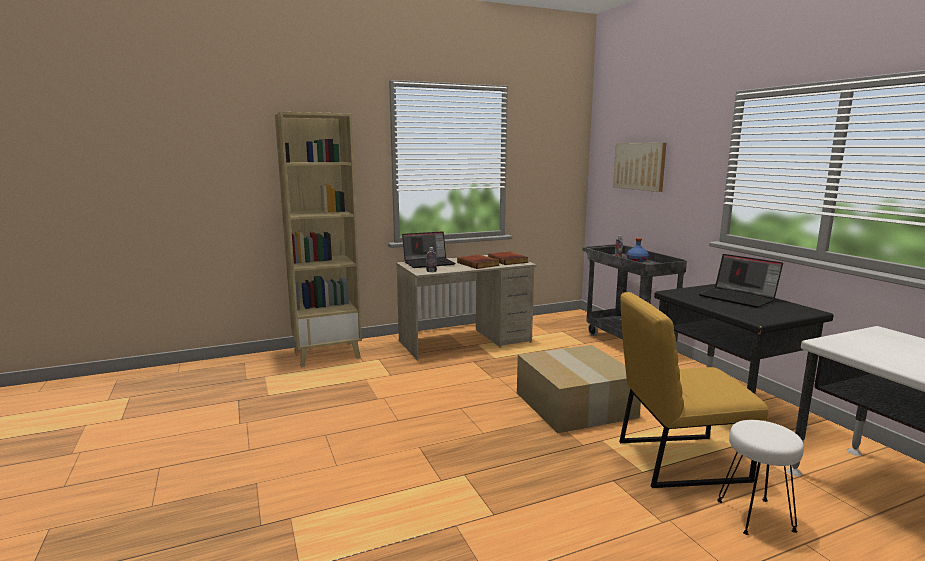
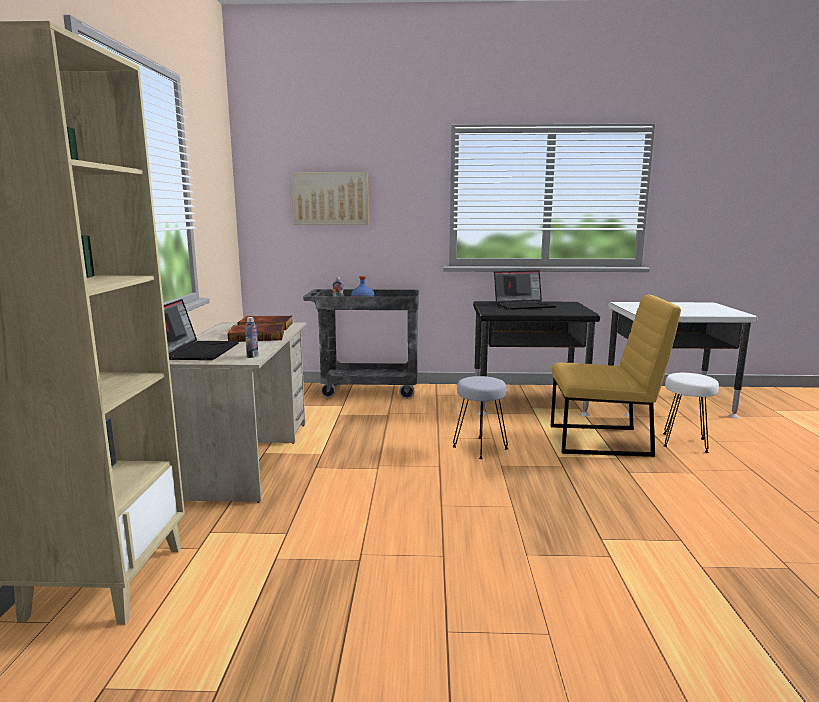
camera: 65 degrees left, 0 degrees up
cardboard box [517,345,641,433] -> grey stool [452,376,508,459]
yellow chair [619,292,768,488] -> yellow chair turned 105 degrees counterclockwise [551,294,681,457]

